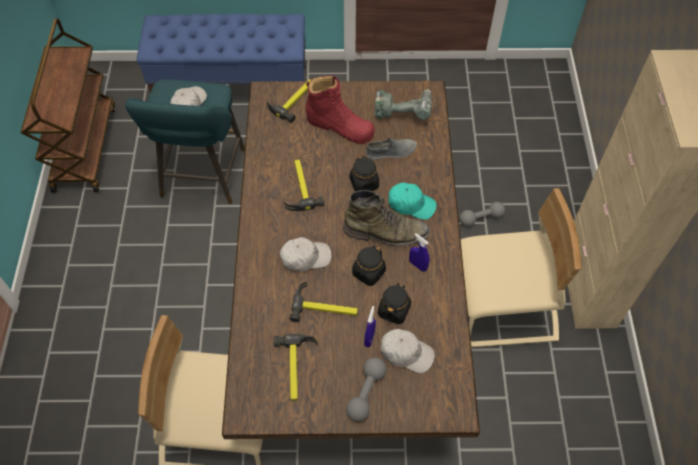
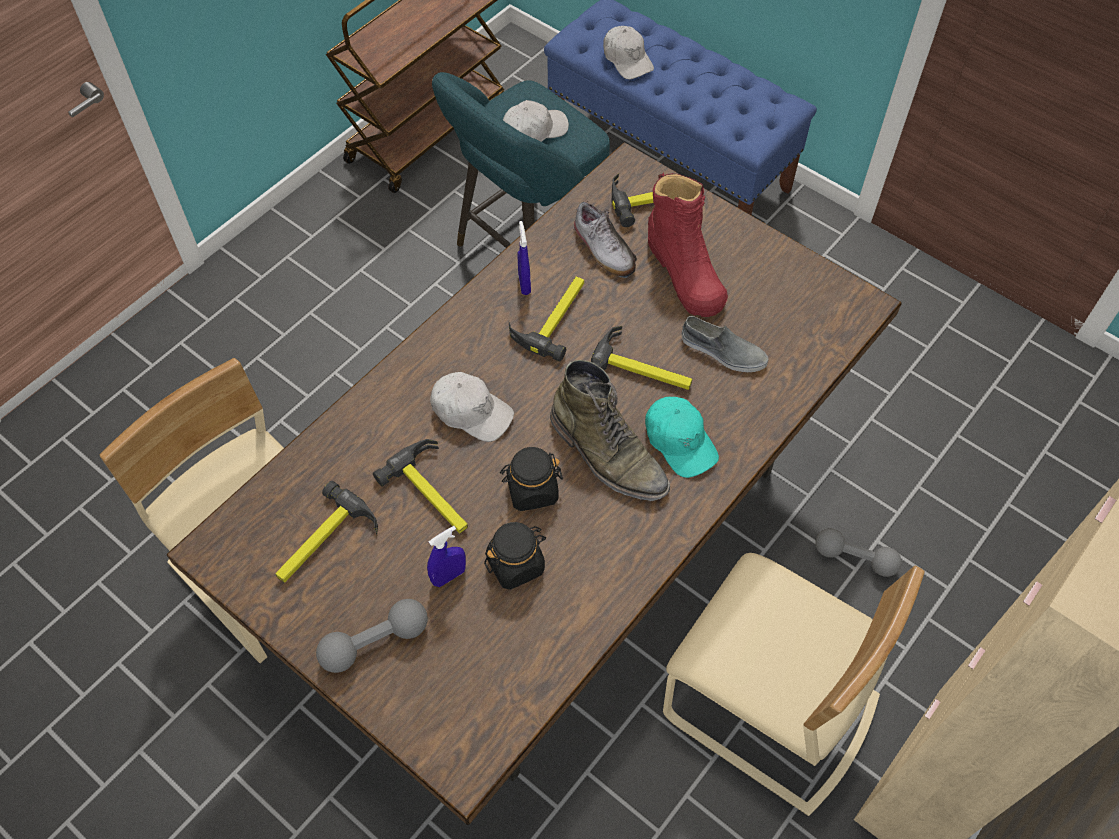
camera: 40 degrees right, 0 degrees up
black jar [350,156,379,192] -> hammer [591,326,692,390]
power drill [375,88,432,120] -> none
white cap [380,329,435,373] -> white cap moved to [603,26,654,79]
blue spray bottle [409,233,429,272] -> blue spray bottle moved to [518,221,531,295]
none -> shoe [574,201,637,278]

